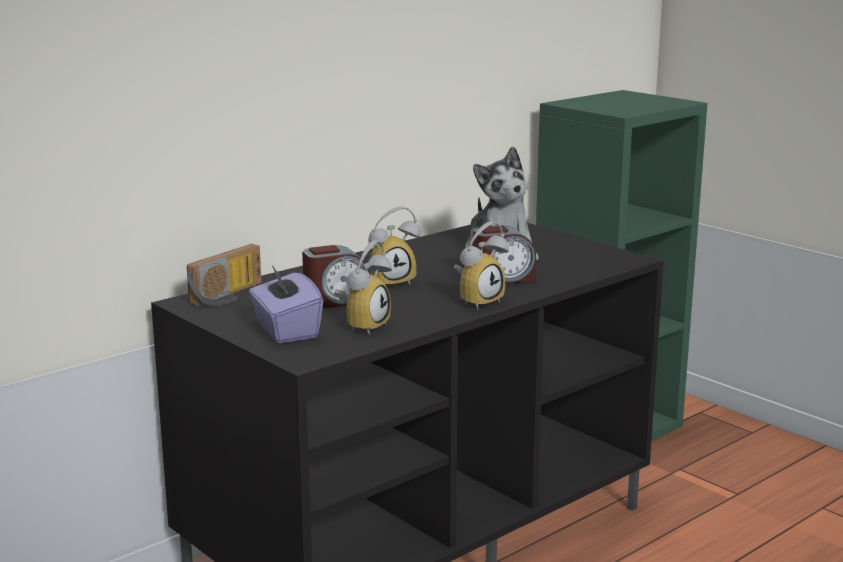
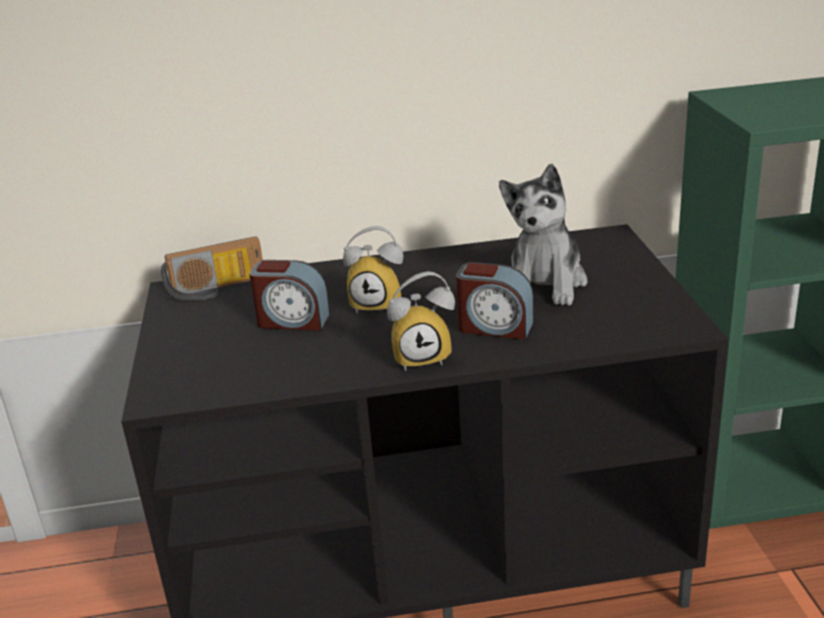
camera: 35 degrees right, 10 degrees up
purple tissue box [249,266,323,343] -> none
alarm clock [334,240,392,335] -> none

